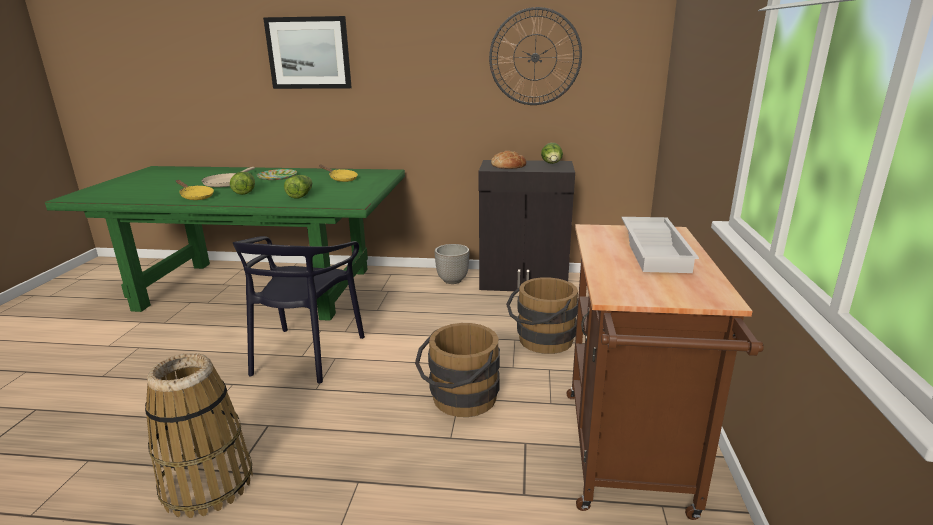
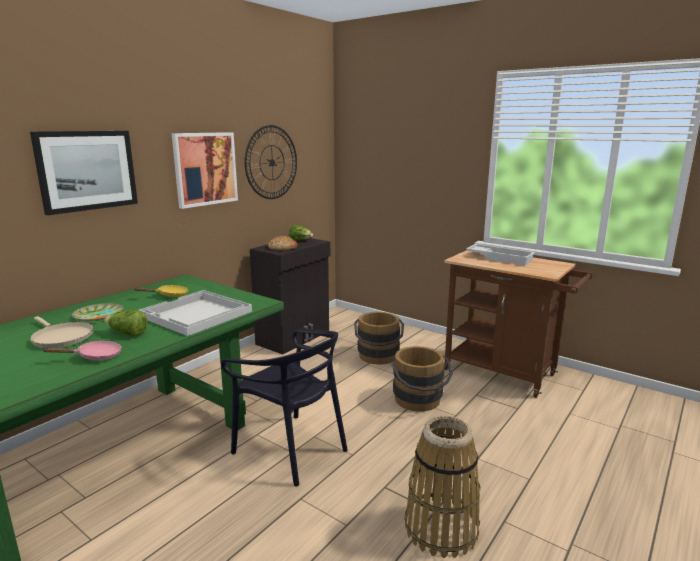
camera: 60 degrees left, 5 degrees down
yellow frying pan [176,180,214,200] -> pink frying pan [43,340,122,360]
lettuce [284,175,312,199] -> white tray [139,290,252,336]
planter [435,244,469,284] -> none
none -> picture [172,132,238,209]

